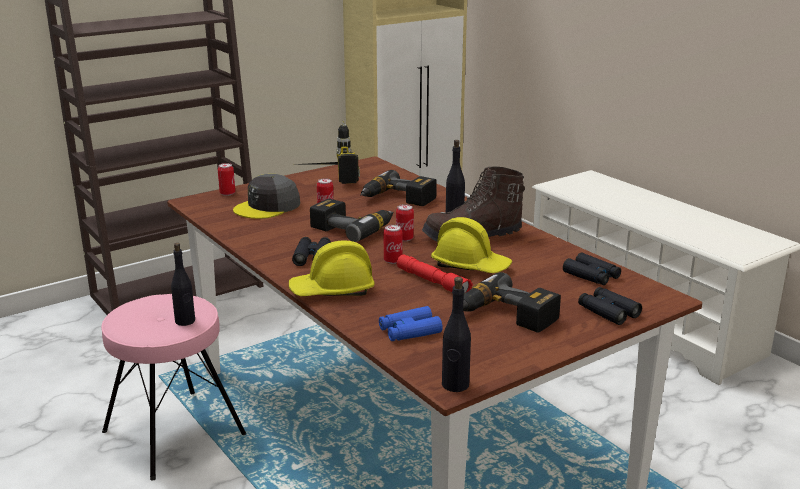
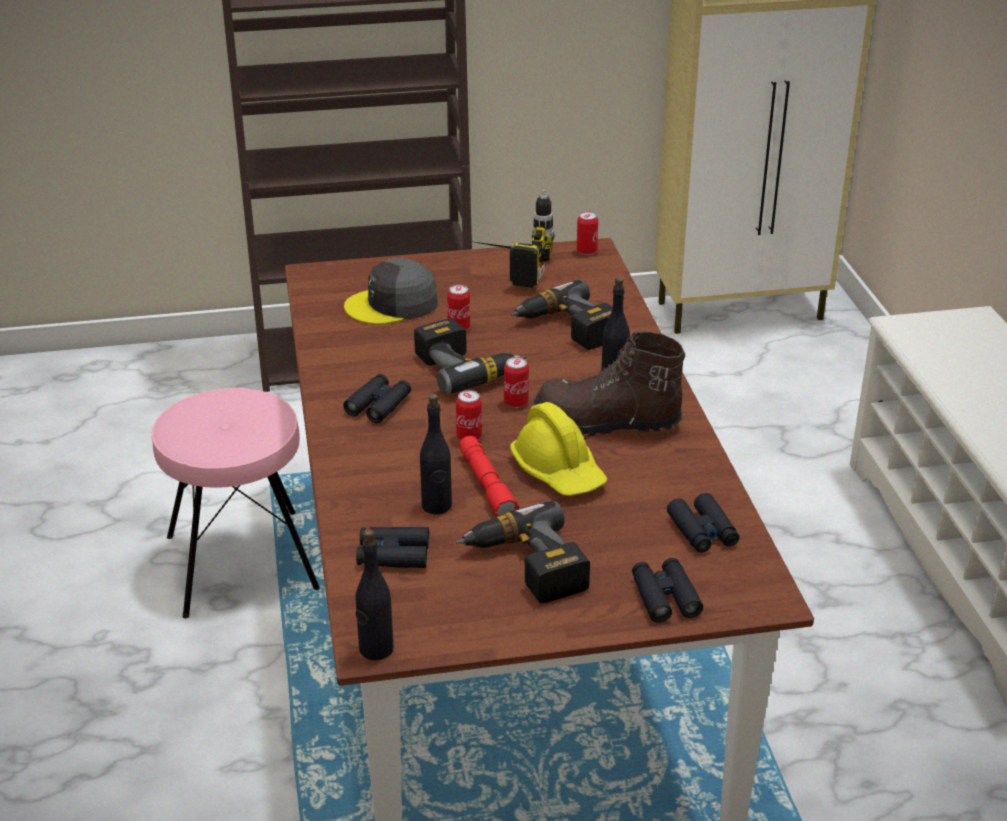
camera: 25 degrees right, 10 degrees up
black bottle [171,243,195,326] -> black bottle moved to [420,393,452,514]
can [218,163,235,196] -> can moved to [577,211,598,255]
yellow hard hat [289,240,375,296] -> none
blue binoculars [379,306,443,341] -> black binoculars [356,527,429,568]

